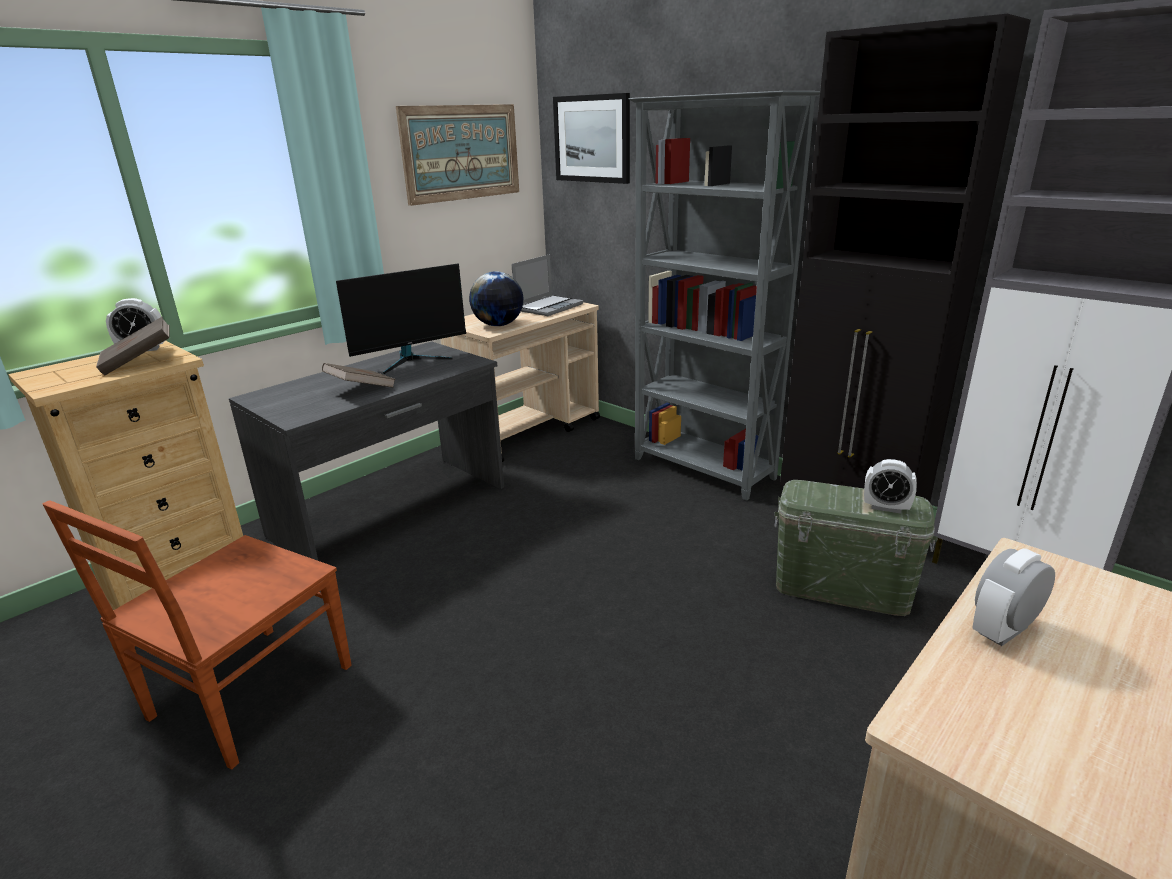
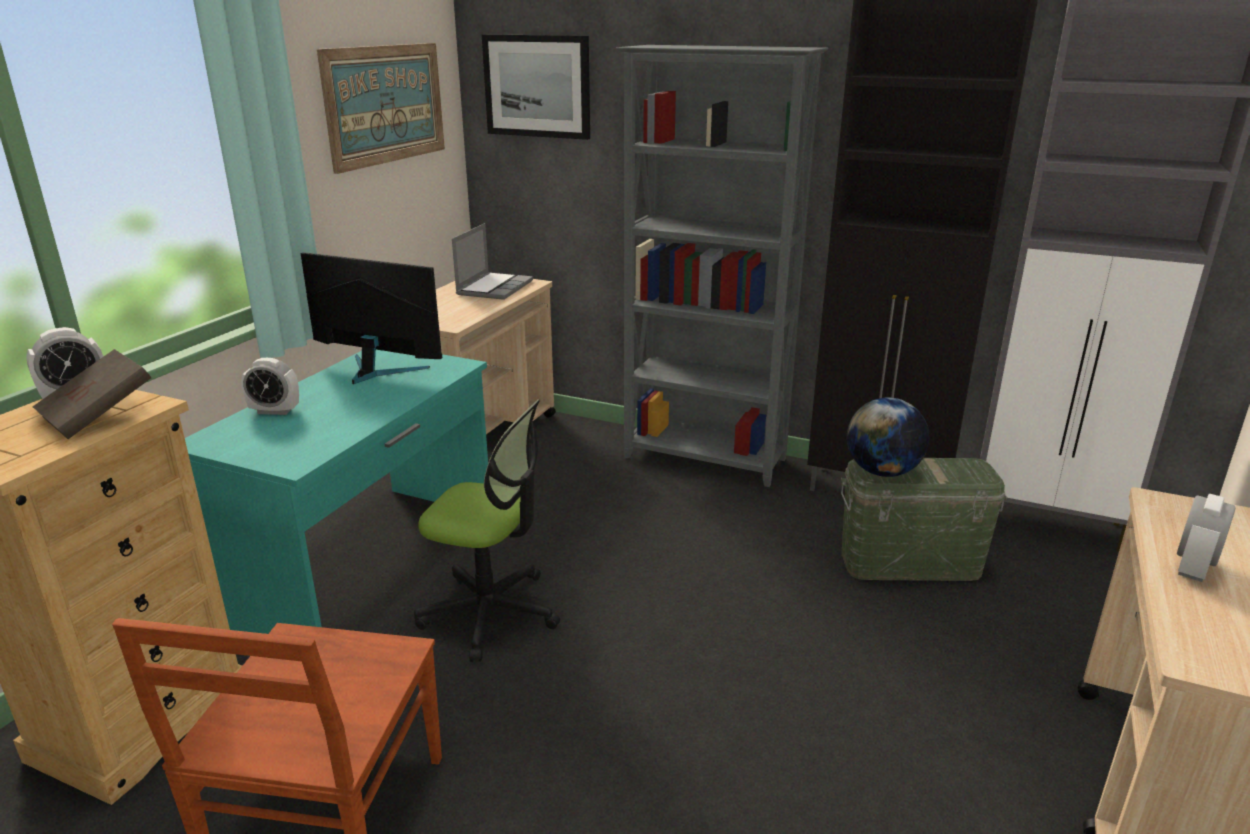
camera: 20 degrees left, 0 degrees up
grey desk [229,341,504,561] -> turquoise desk [185,350,488,634]
brown book [322,363,396,388] -> none
monitor [336,264,466,374] -> monitor turned 105 degrees counterclockwise [301,252,442,384]
globe [469,271,523,326] -> globe moved to [847,397,930,477]
alarm clock [864,459,917,514] -> alarm clock moved to [241,358,299,415]
none -> office chair [414,400,560,662]

